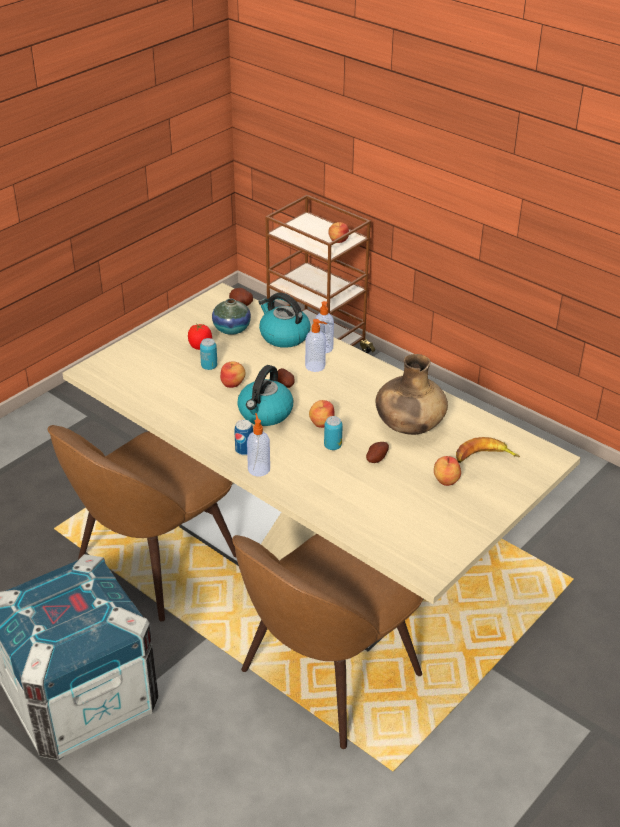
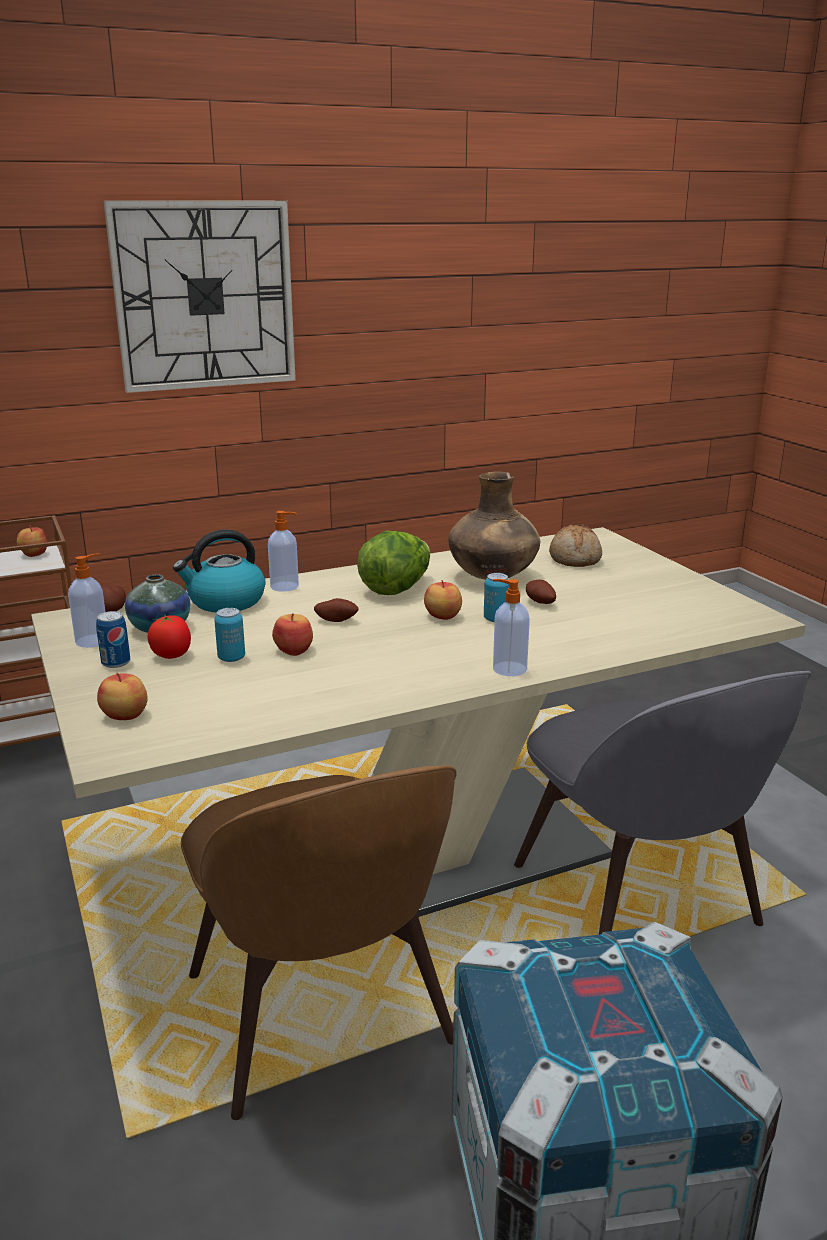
camera: 65 degrees left, 15 degrees down
brown chair [232,534,423,749] -> grey chair [514,671,811,935]
can [234,420,253,455] -> can moved to [96,611,130,668]
kettle [237,365,293,426] -> none
soap dispenser [305,319,327,372] -> soap dispenser moved to [68,553,105,648]
apple [434,456,461,486] -> apple moved to [97,673,148,720]
banana [456,437,520,463] -> bread [549,524,602,567]
none -> wall clock [103,201,296,393]
none -> lettuce [357,531,430,595]

